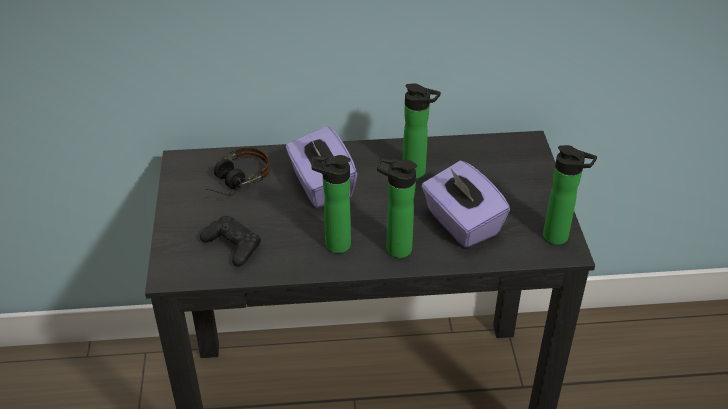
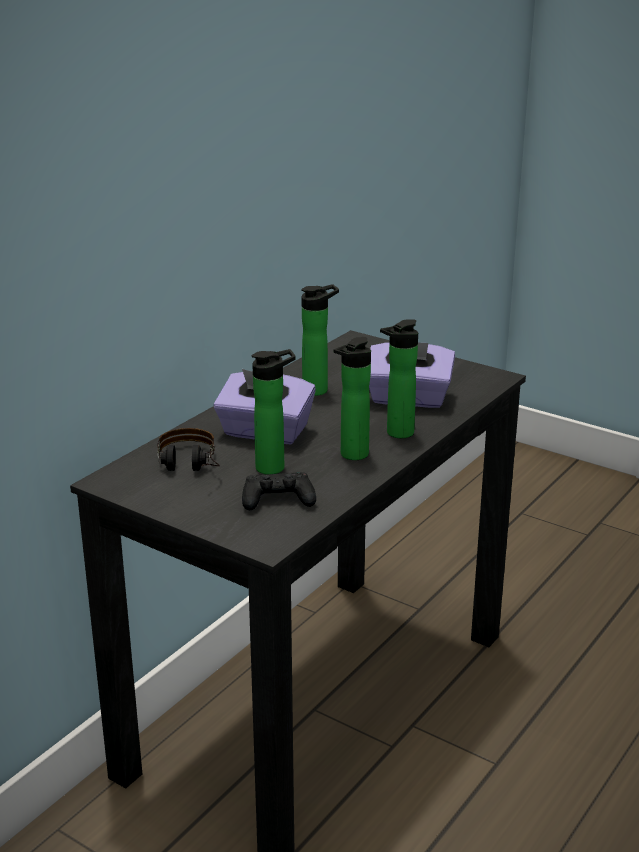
camera: 50 degrees left, 15 degrees down
bottle [543,145,597,245] -> bottle moved to [252,349,295,475]

